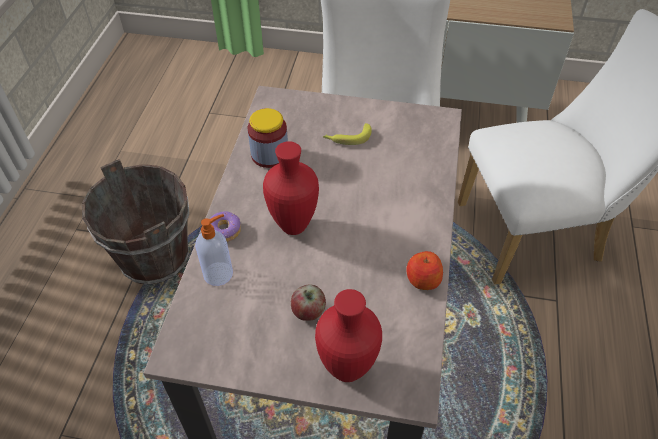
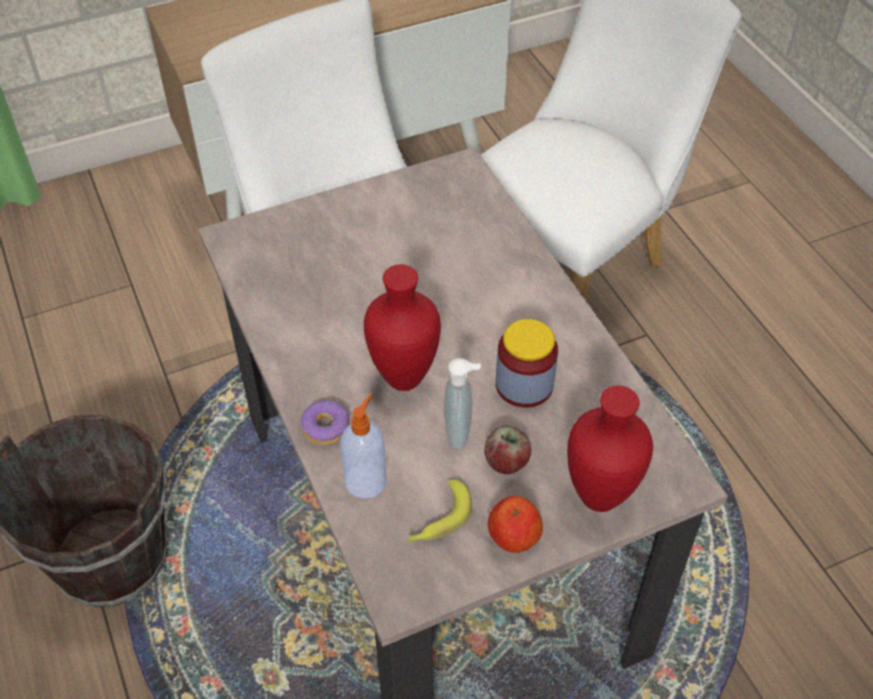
camera: 35 degrees left, 0 degrees up
jar [248,108,288,168] -> jar moved to [496,319,558,408]
banana [323,123,372,145] -> banana moved to [407,479,472,542]
apple [406,251,443,290] -> apple moved to [488,496,543,553]
none -> soap dispenser [444,358,481,450]

